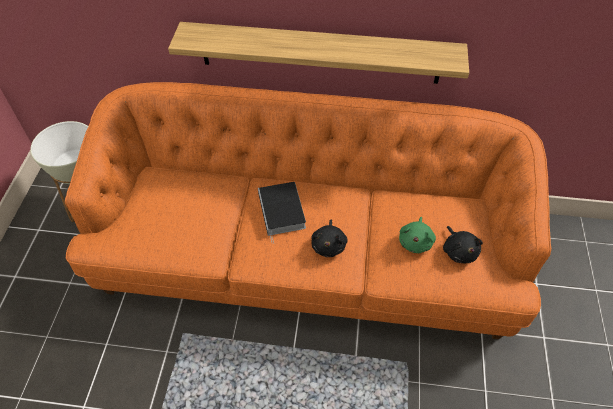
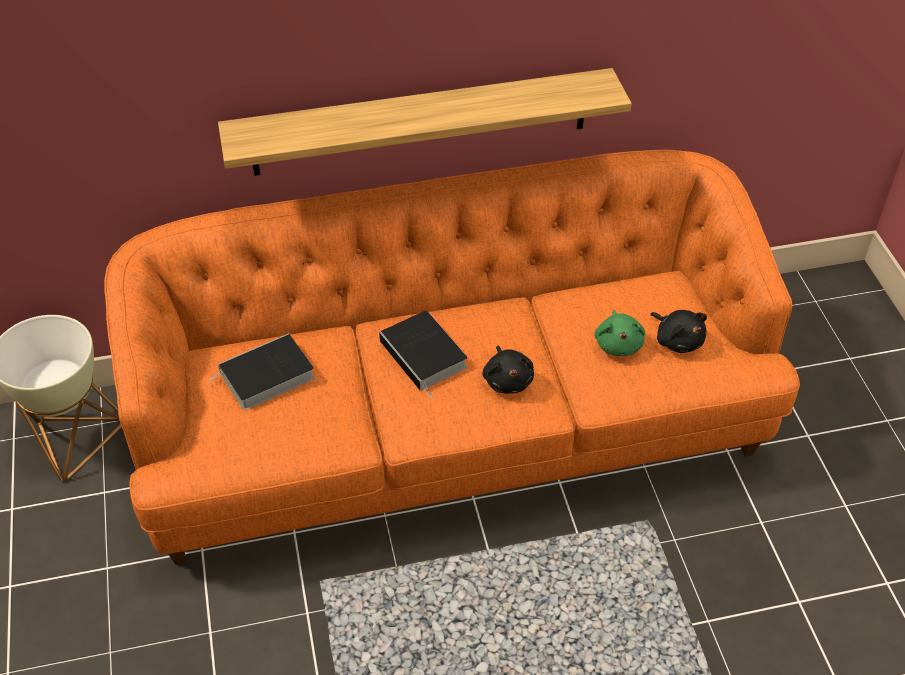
camera: 20 degrees left, 5 degrees down
none -> book [207,333,315,410]

